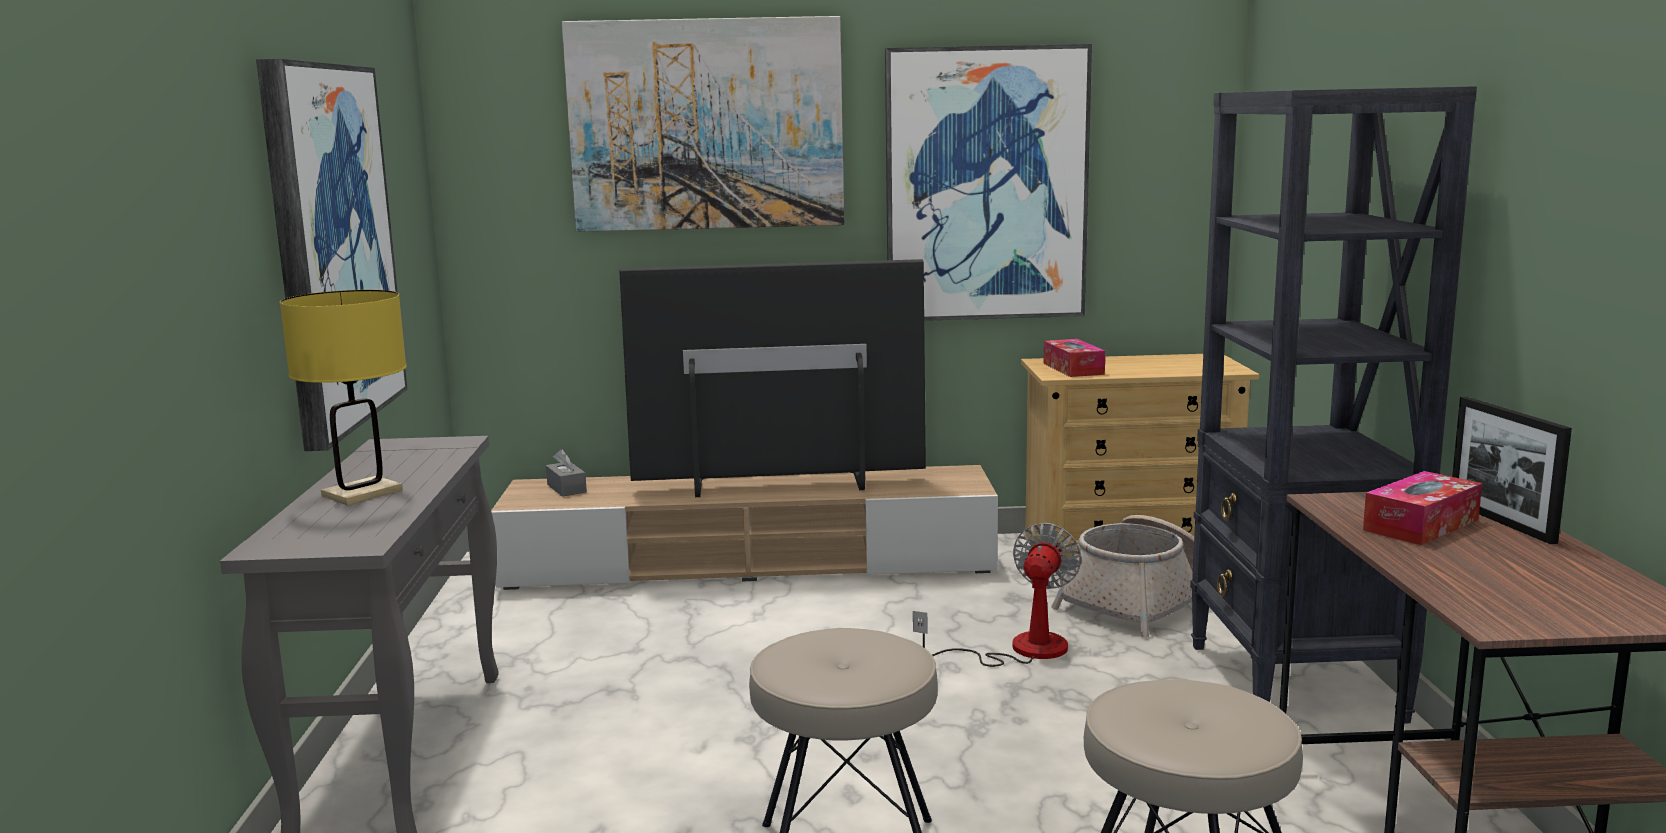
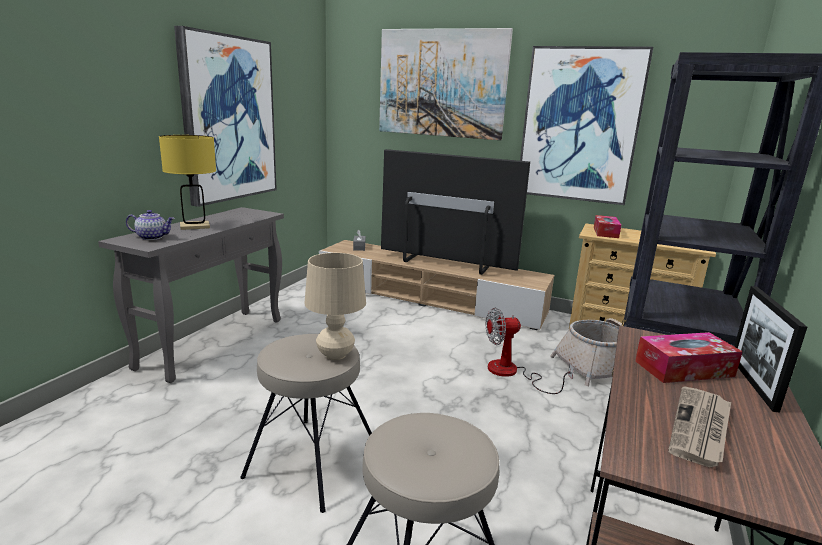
camera: 25 degrees right, 5 degrees up
fan [913,523,1082,667] -> fan turned 150 degrees counterclockwise [486,308,574,394]
none -> teapot [126,210,175,240]
none -> beige table lamp [304,253,366,360]
none -> newspaper [668,386,731,467]

